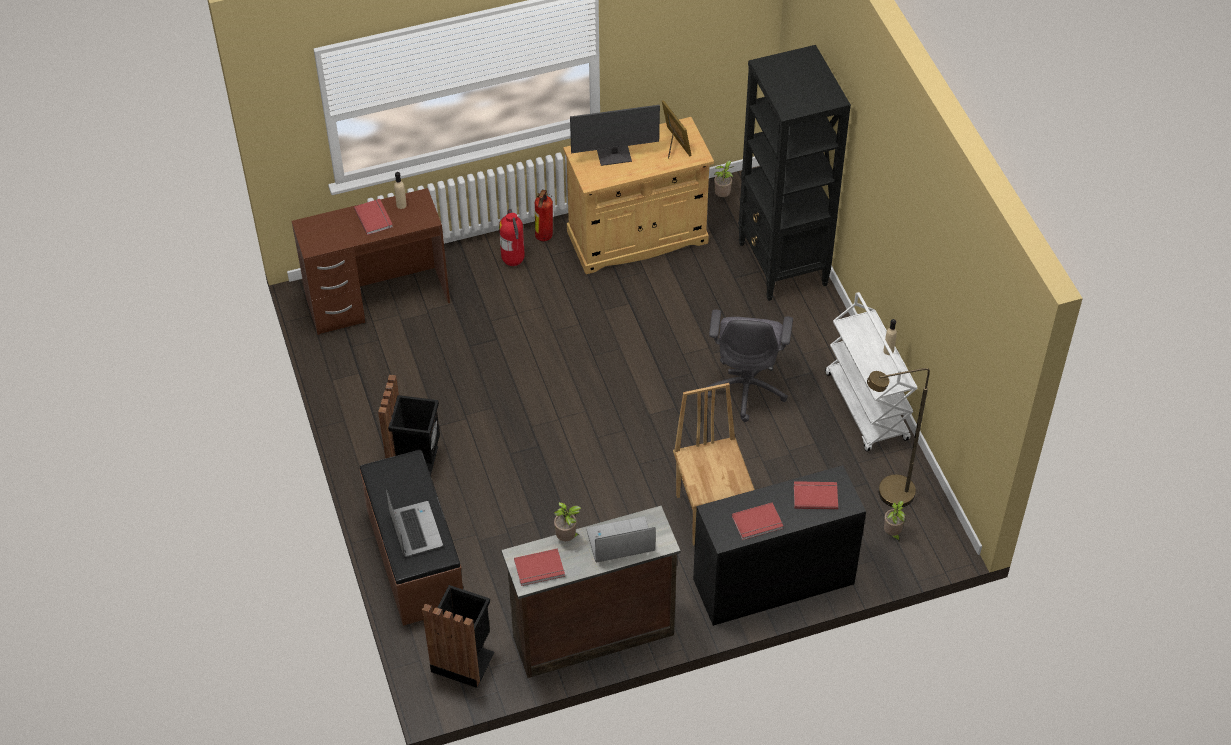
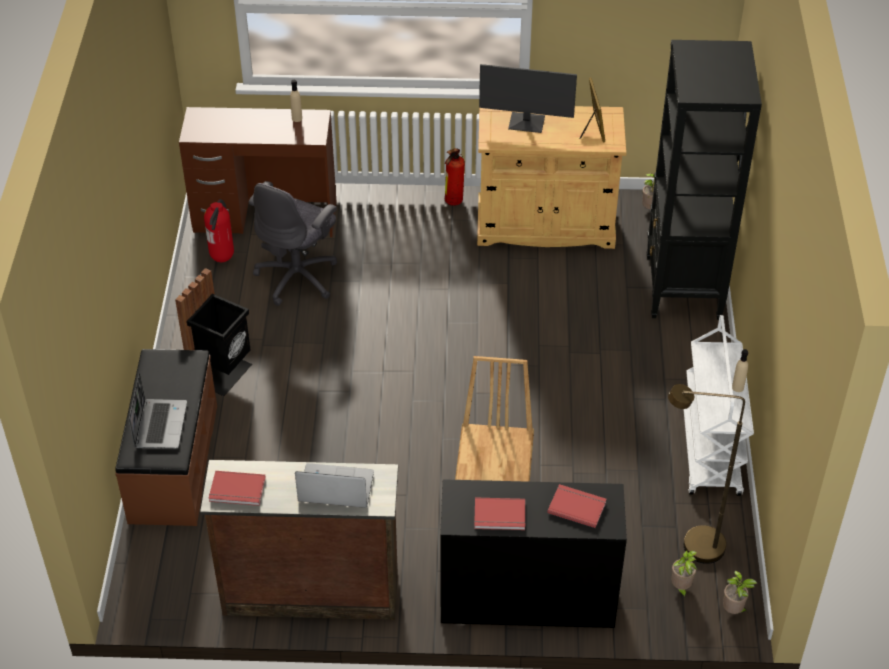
camera: 20 degrees right, 5 degrees down
red book [354,199,393,235] -> none
black trash can [422,585,495,688] -> none
fire extinguisher [499,209,525,266] -> fire extinguisher moved to [204,199,234,262]
potted plant [554,502,581,541] -> potted plant moved to [723,571,757,614]
grey office chair [705,309,793,422] -> grey office chair moved to [249,181,337,306]

